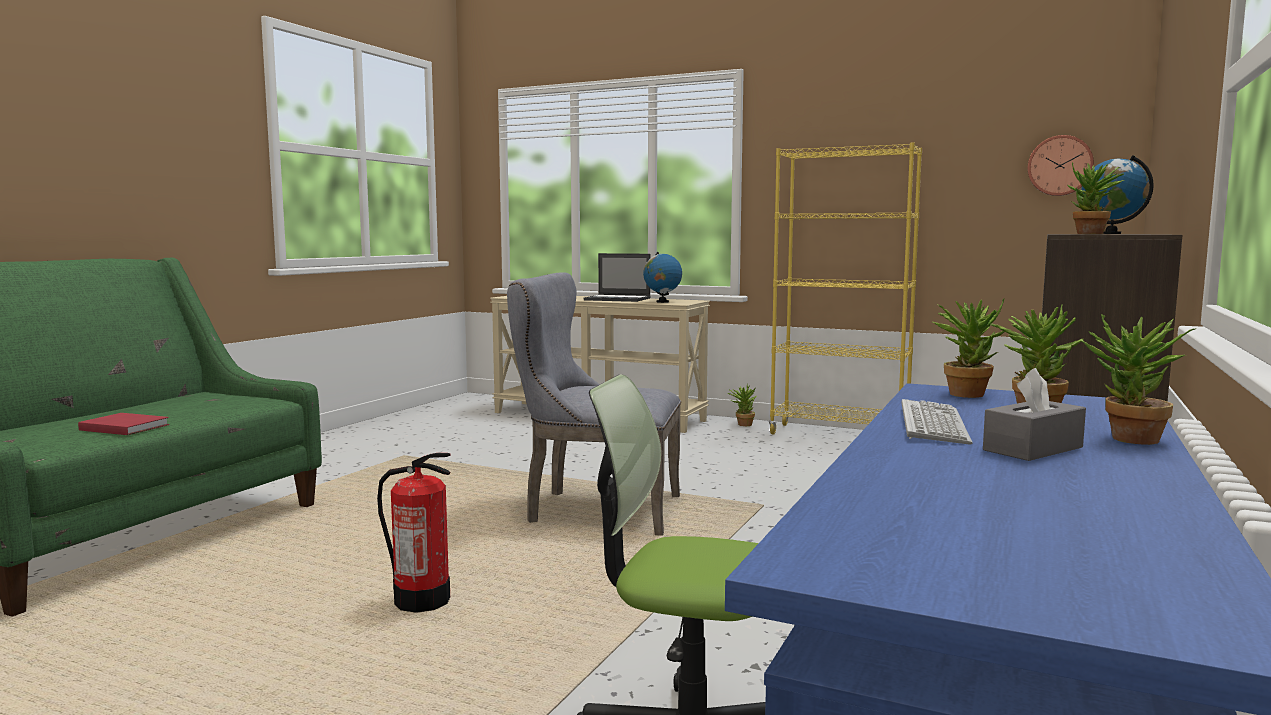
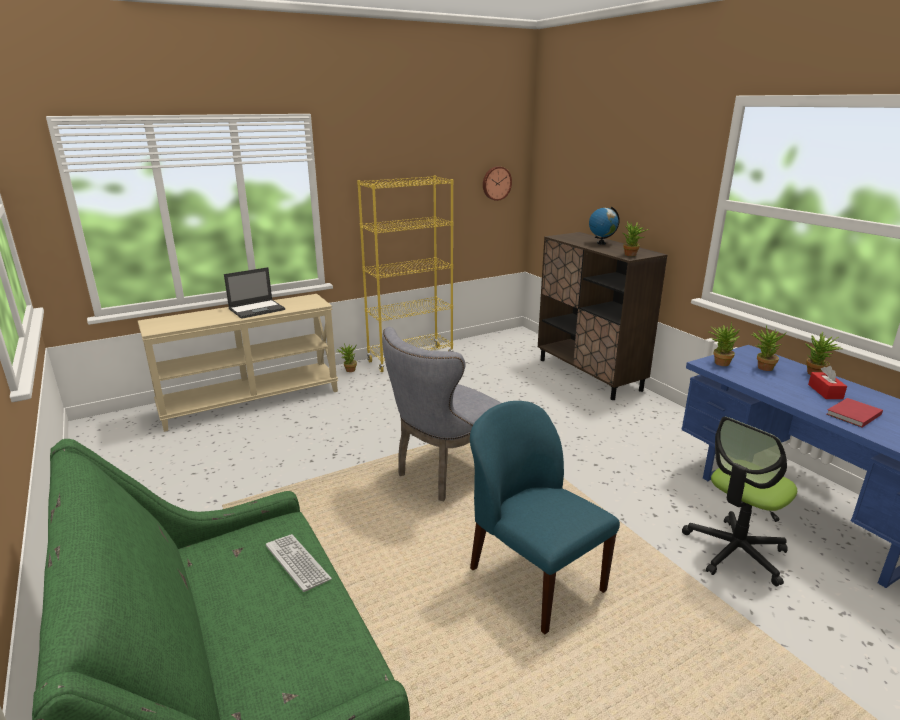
camera: 55 degrees left, 15 degrees up
red book [78,413,169,435] -> red book moved to [826,398,883,428]
fire extinguisher [377,453,450,613] -> blue chair [470,401,620,634]
globe [643,252,682,303] -> none
keyboard [902,399,973,445] -> keyboard moved to [266,534,332,592]
grey tissue box [983,368,1086,461] -> red tissue box [808,366,847,399]

